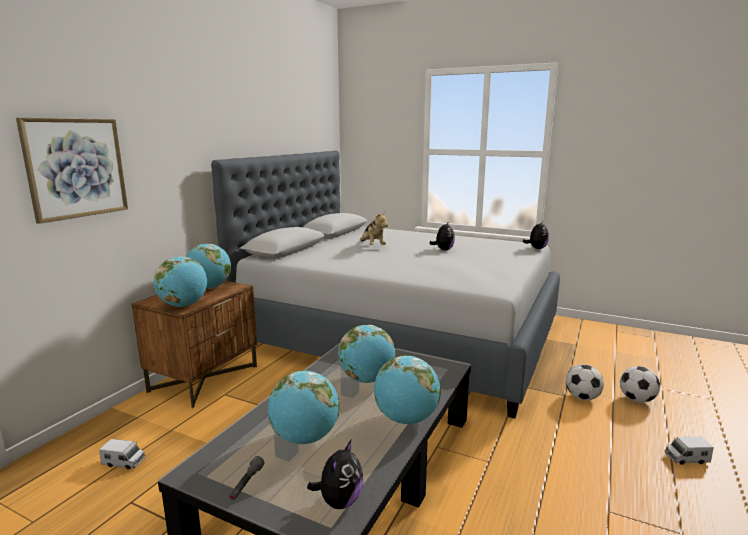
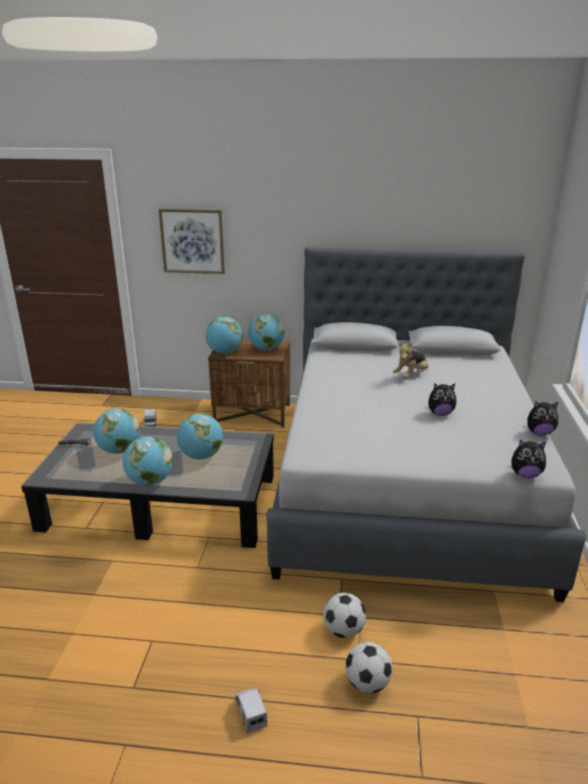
camera: 70 degrees right, 10 degrees up
plush toy [307,440,363,509] -> plush toy moved to [527,401,558,436]

